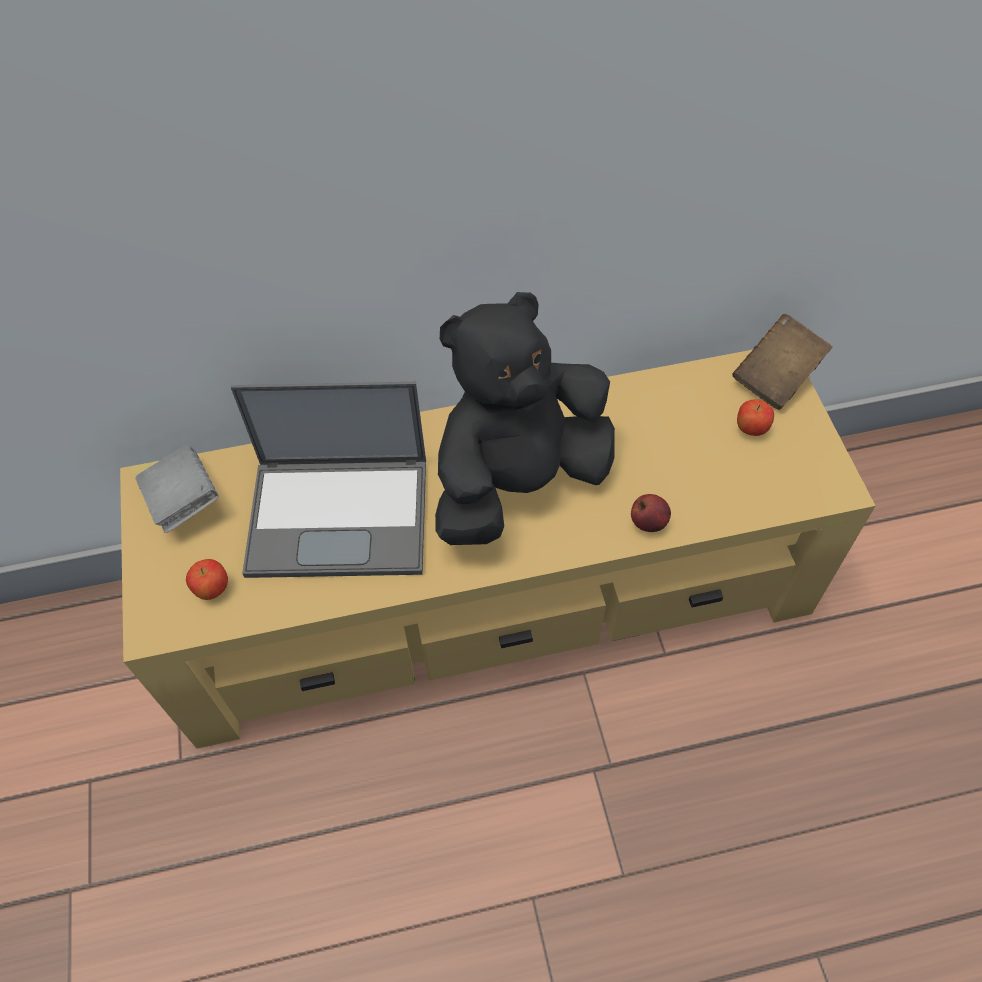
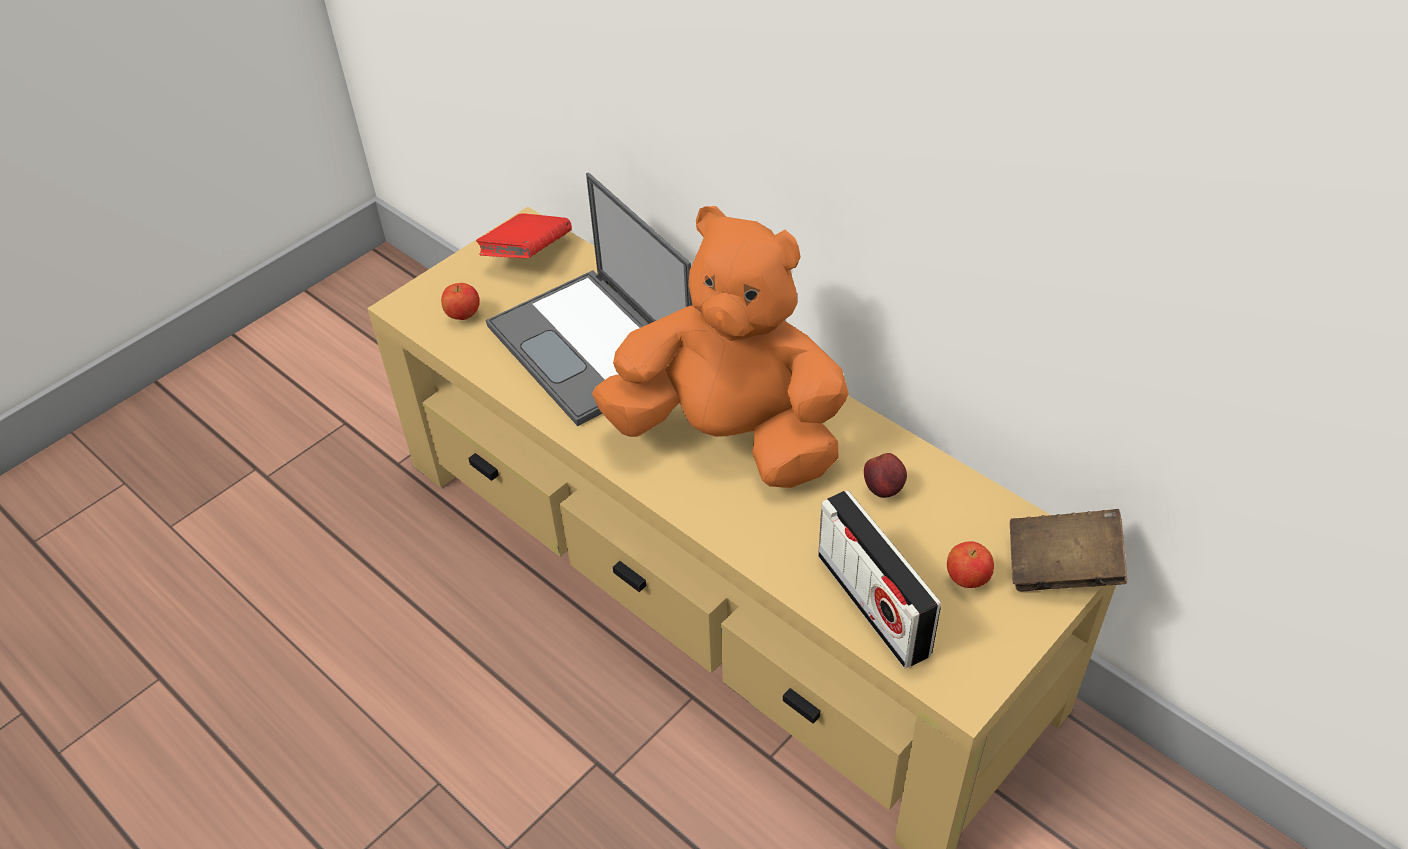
camera: 55 degrees right, 10 degrees down
grey book [135,445,219,533] -> red book [476,213,572,258]
black plush toy [435,292,615,545] -> orange plush toy [592,206,849,488]
apple [631,494,671,532] -> apple moved to [864,453,907,498]
none -> radio [818,490,941,668]

